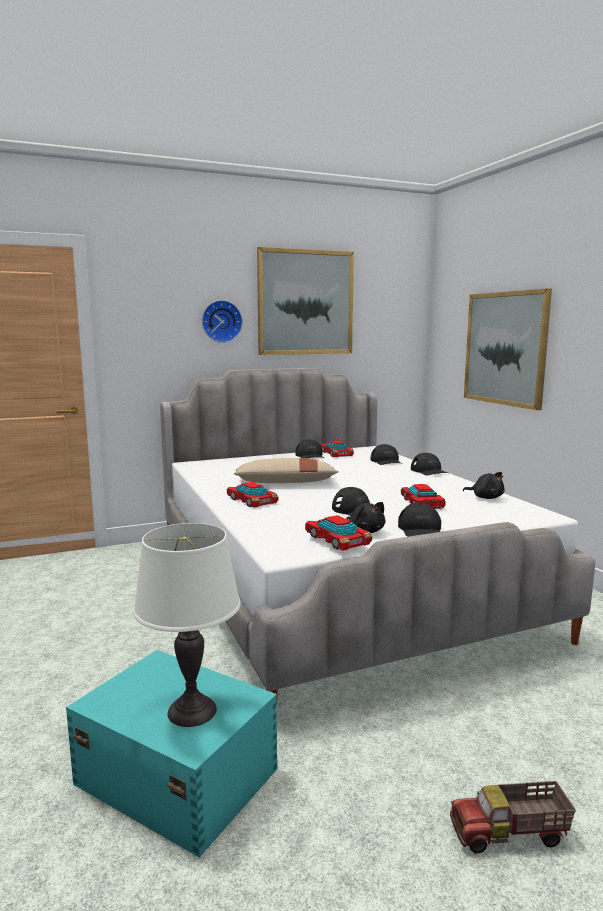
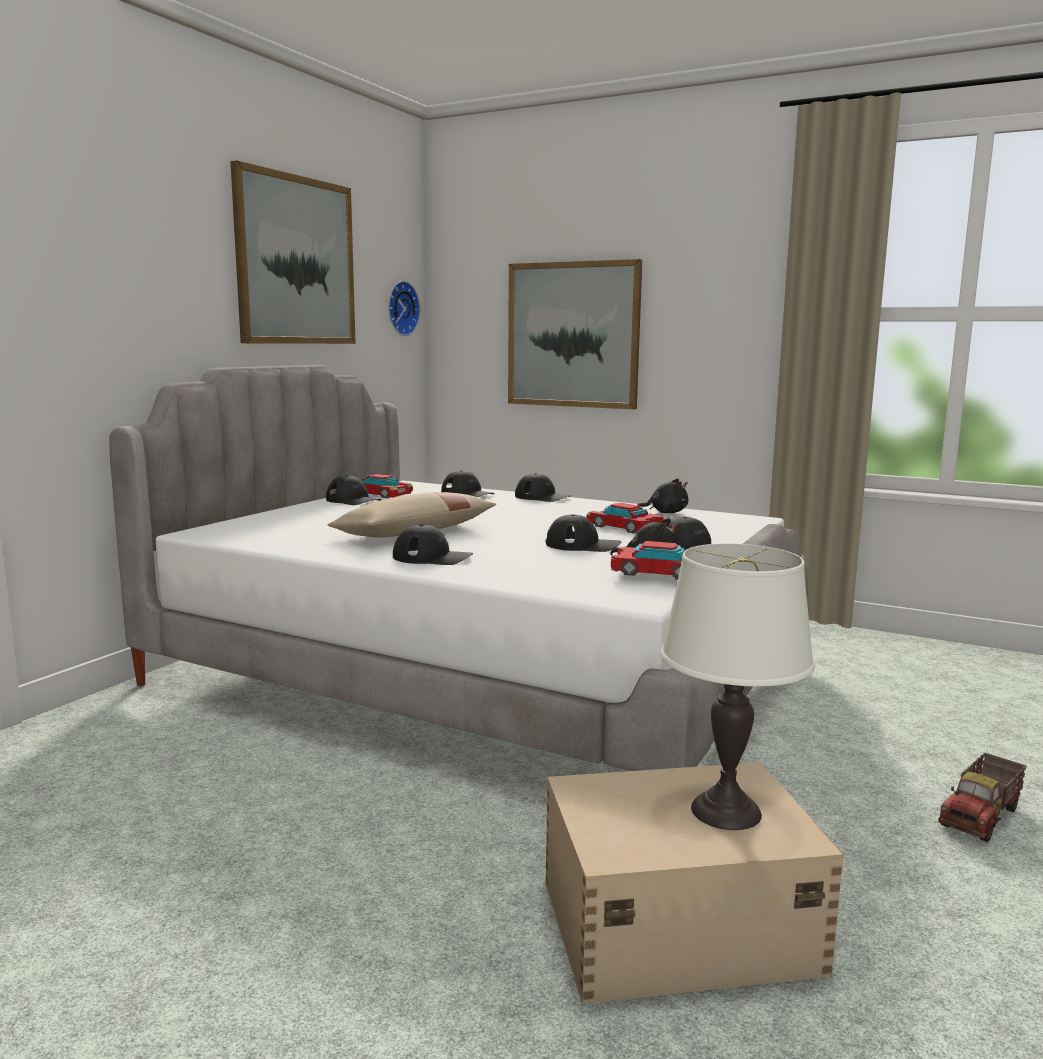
camera: 40 degrees left, 0 degrees up
turquoise storage box [66,650,277,858] -> beige storage box [546,762,844,1004]
wall clock [202,300,243,343] -> wall clock moved to [388,281,420,336]
toy car [227,482,279,508] -> black cap [393,525,473,565]

